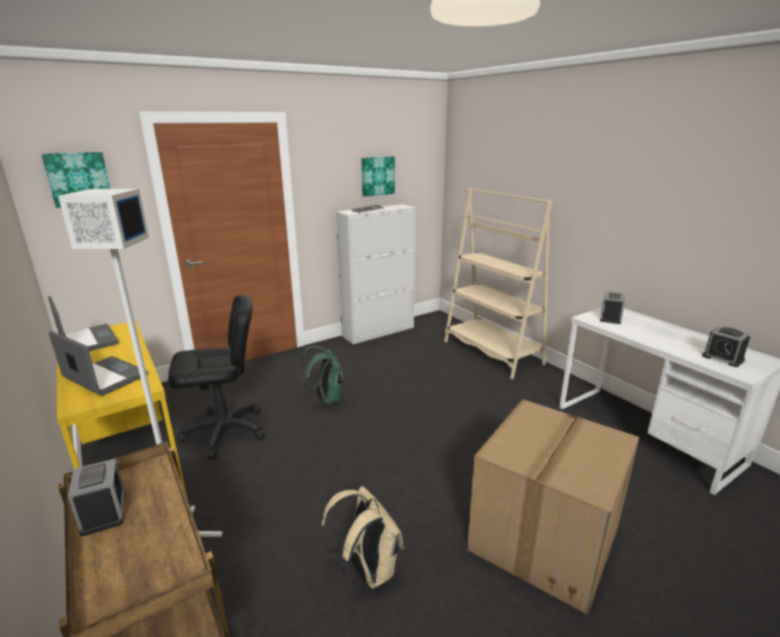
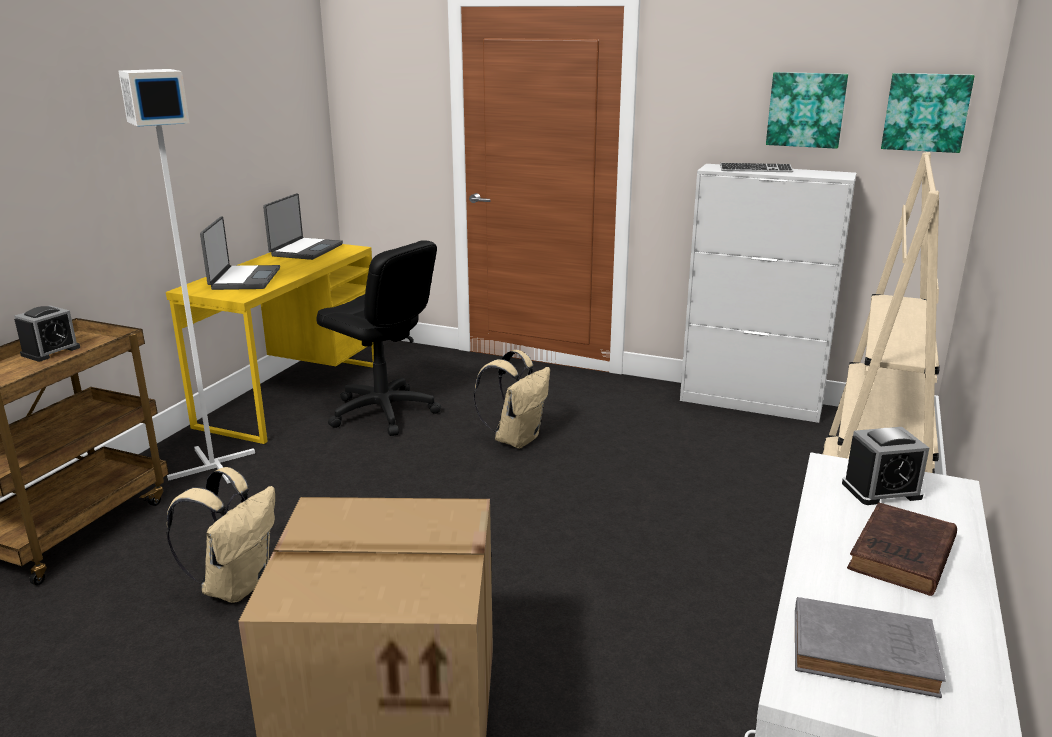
camera: 55 degrees right, 0 degrees up
picture [41,152,110,208] -> picture moved to [881,73,974,153]
green backpack [299,346,344,405] -> beige backpack [474,350,550,448]
alarm clock [702,326,750,367] -> grey book [795,597,946,698]
none -> brown book [847,503,957,596]

